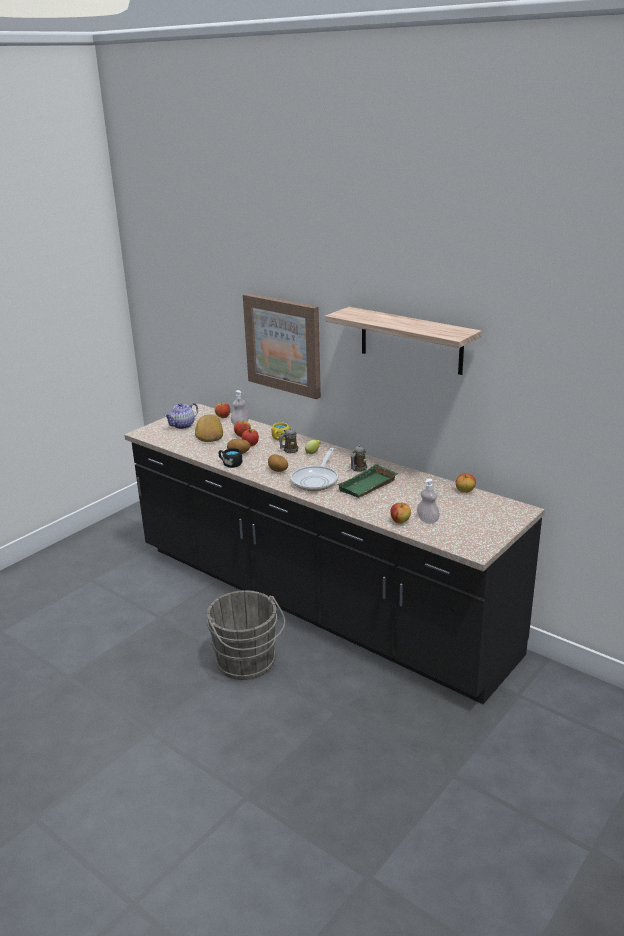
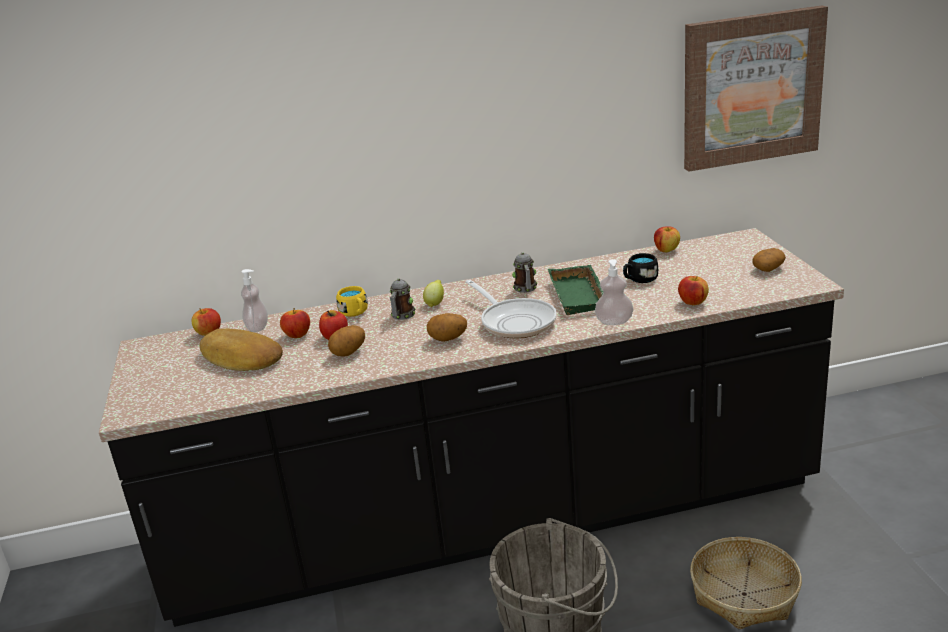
camera: 50 degrees left, 0 degrees up
teapot [164,403,198,429] -> none
black mug [219,448,242,468] -> black mug moved to [623,253,658,283]
picture [243,293,321,399] -> picture moved to [684,5,828,172]
shelf [325,307,482,375] -> none
soap dispenser [417,479,440,524] -> soap dispenser moved to [595,259,633,325]
none -> basket [690,537,802,629]
none -> potato [752,248,786,272]

